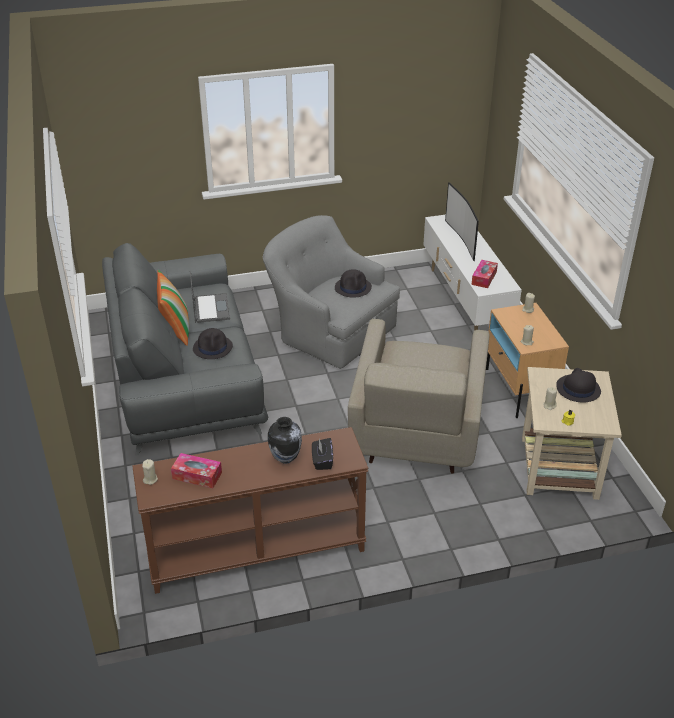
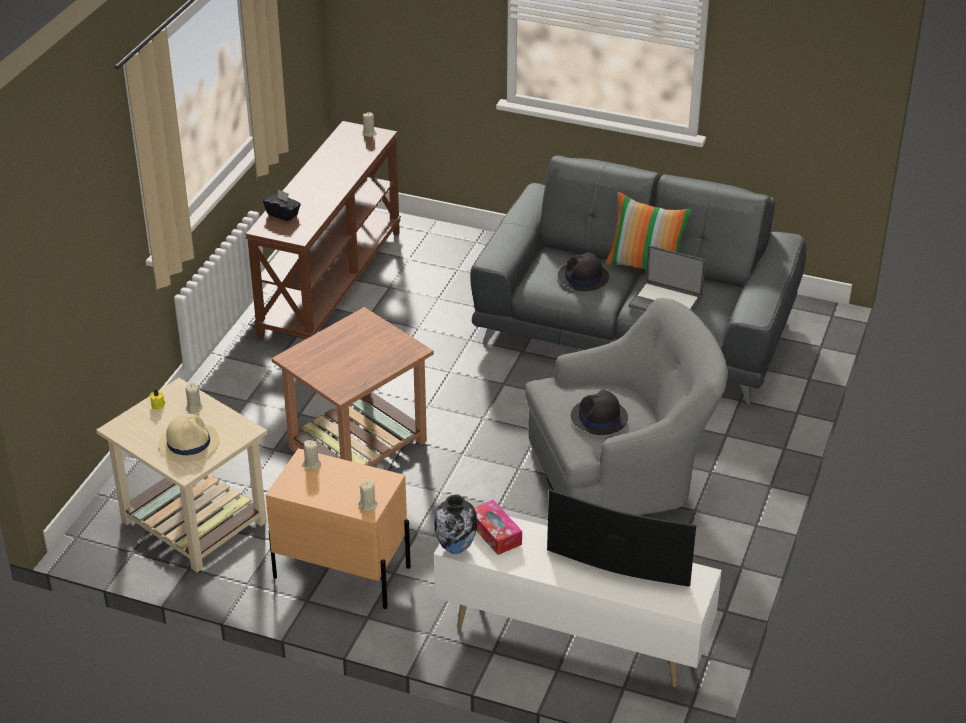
camera: 125 degrees right, 0 degrees up
tissue box [171,453,222,488] -> none
vase [268,417,302,464] -> vase moved to [434,495,477,554]
beige armchair [348,319,490,474] -> brown side table [272,307,434,466]
black hat [556,368,601,402] -> beige hat [159,414,219,462]

